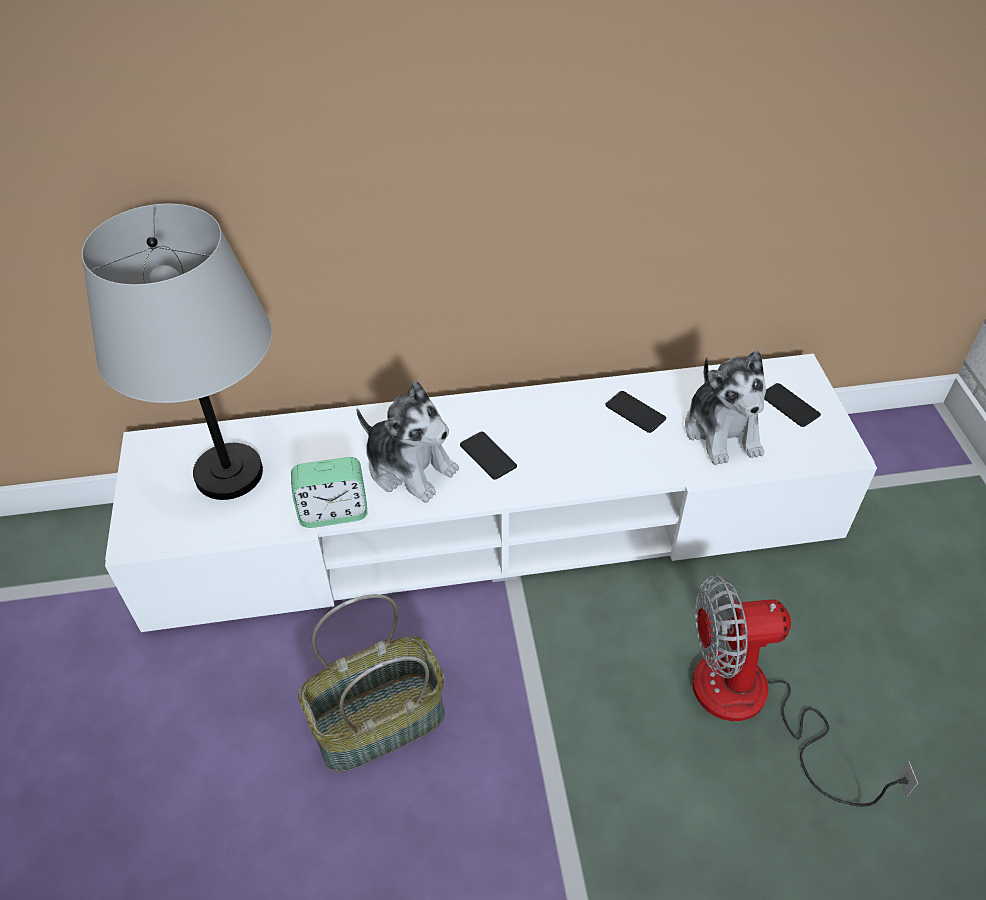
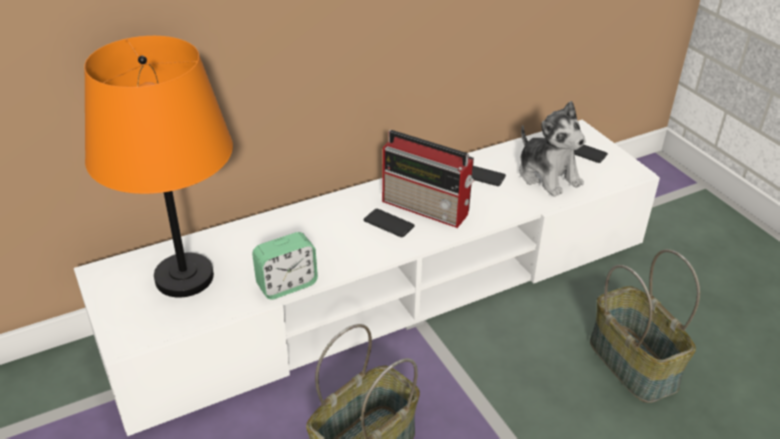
camera: 20 degrees left, 10 degrees down
grey table lamp [82,204,272,500] -> orange table lamp [84,36,233,298]
plush toy [356,381,459,503] -> none
fan [692,575,918,807] -> basket [590,249,700,403]
none -> radio [382,130,474,228]

